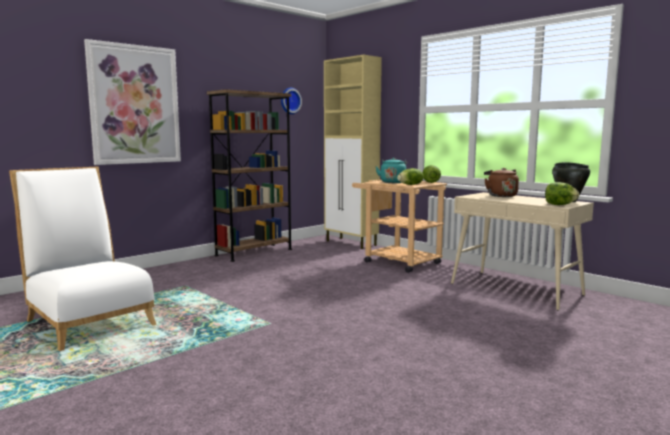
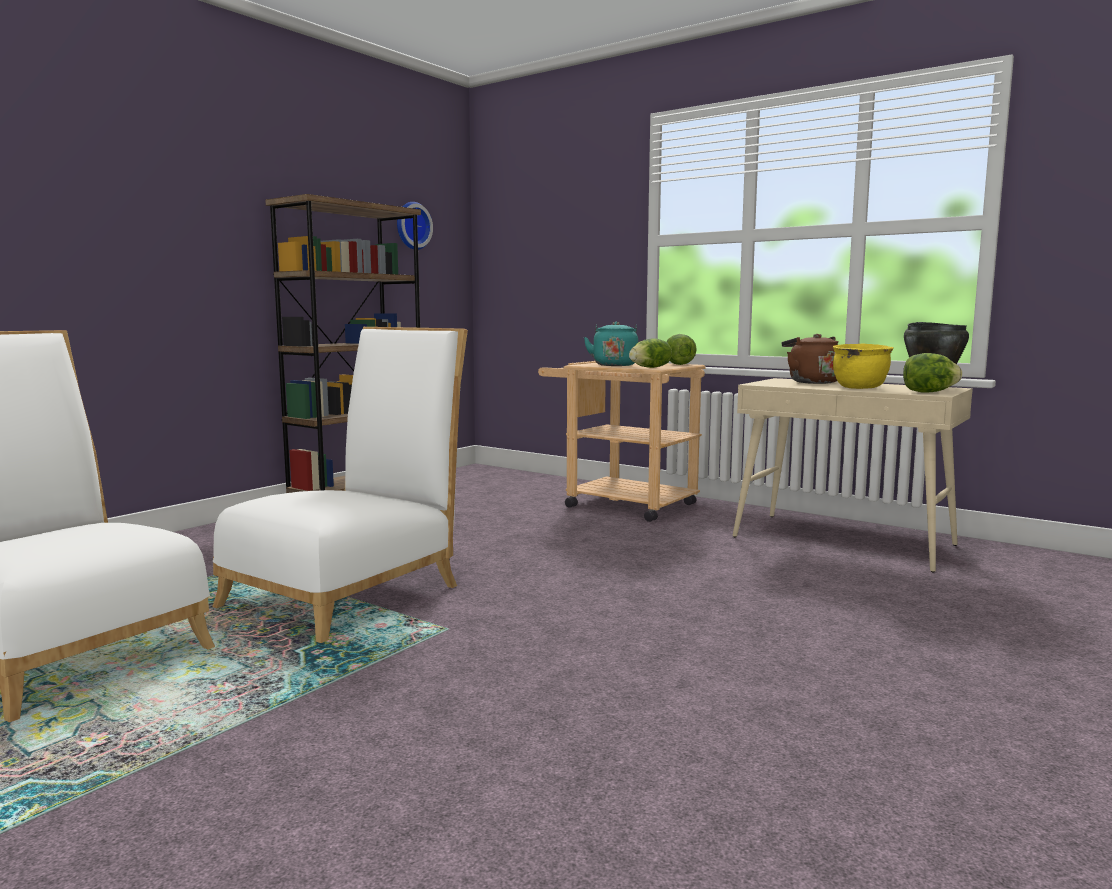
camera: 10 degrees left, 0 degrees up
picture [84,39,181,165] -> none
beige cabinet [324,55,382,249] -> none
none -> white chair [212,327,468,643]
none -> yellow cooking pot [833,344,894,389]

